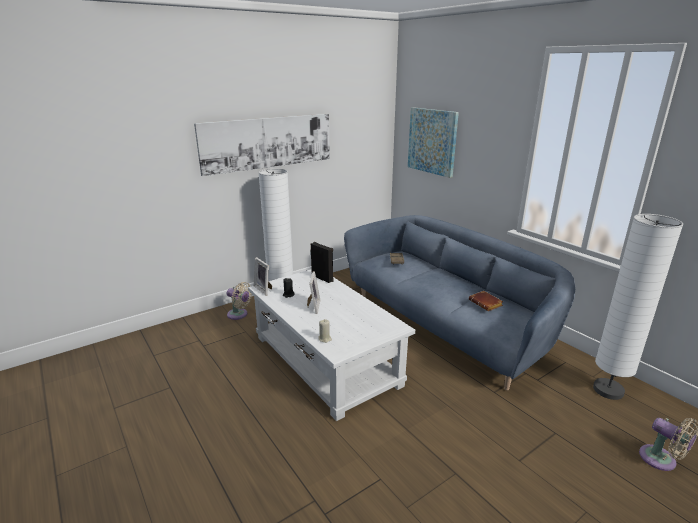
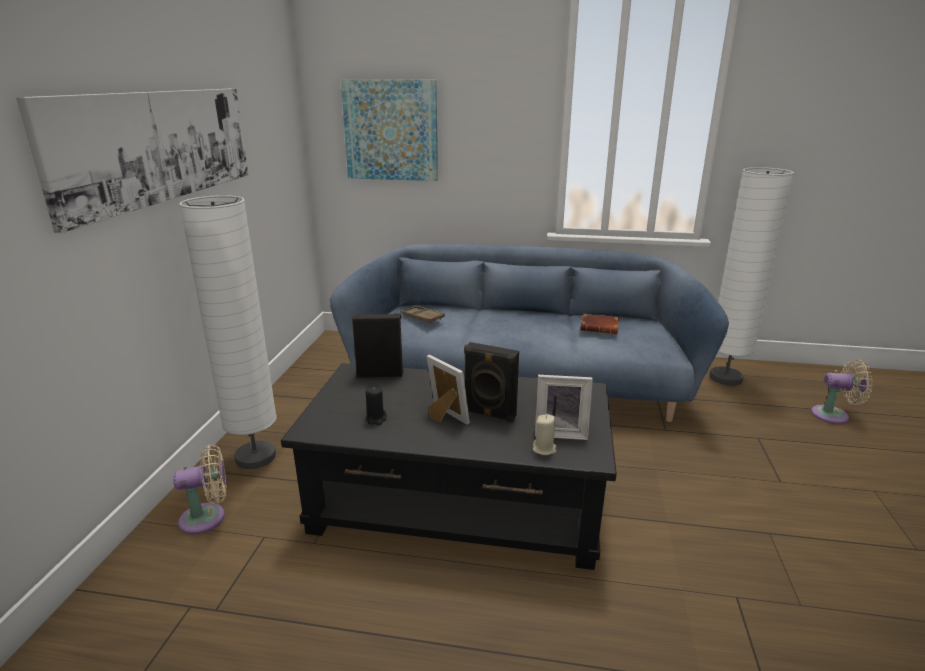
camera: 45 degrees left, 0 degrees up
white coffee table [248,269,415,421] -> black coffee table [281,363,617,570]
picture frame [254,257,272,295] -> picture frame moved to [535,375,593,440]
none -> black speaker [464,342,519,422]

